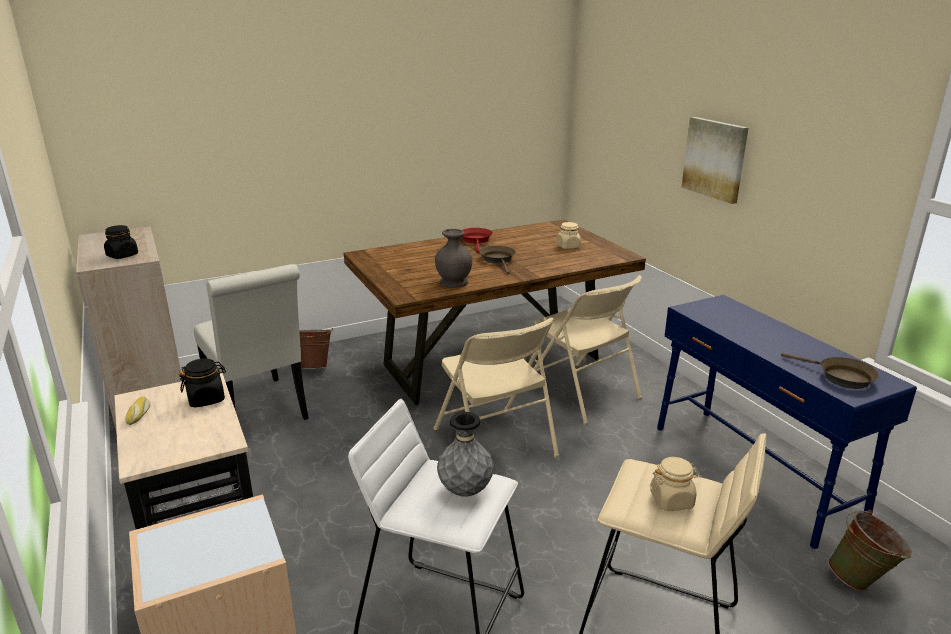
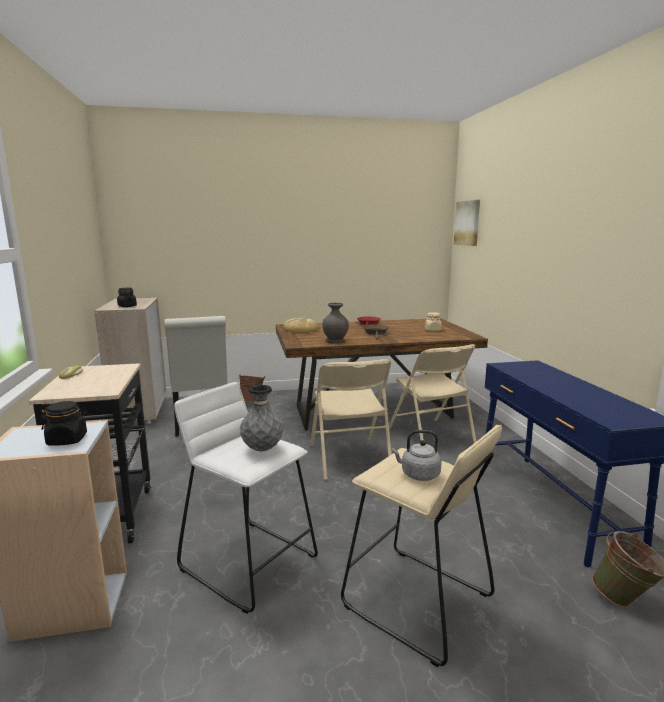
camera: 15 degrees right, 10 degrees down
black jar [179,358,226,408] -> black jar moved to [41,401,87,446]
beige jar [650,457,701,511] -> grey kettle [391,430,442,481]
picture [682,117,748,204] -> picture moved to [454,200,480,246]
brown frying pan [781,353,879,389] -> none
none -> bread [283,318,319,333]

